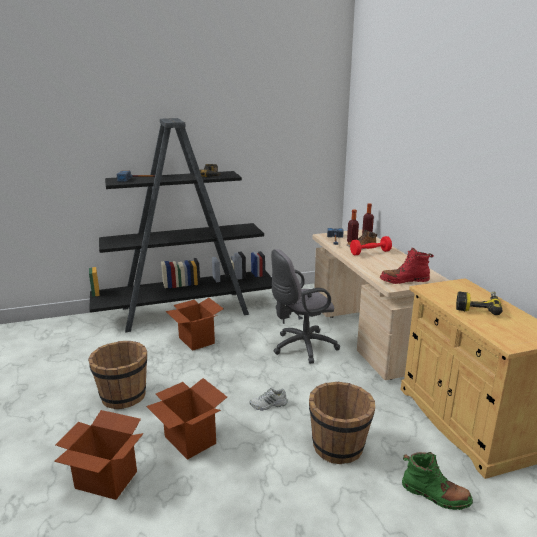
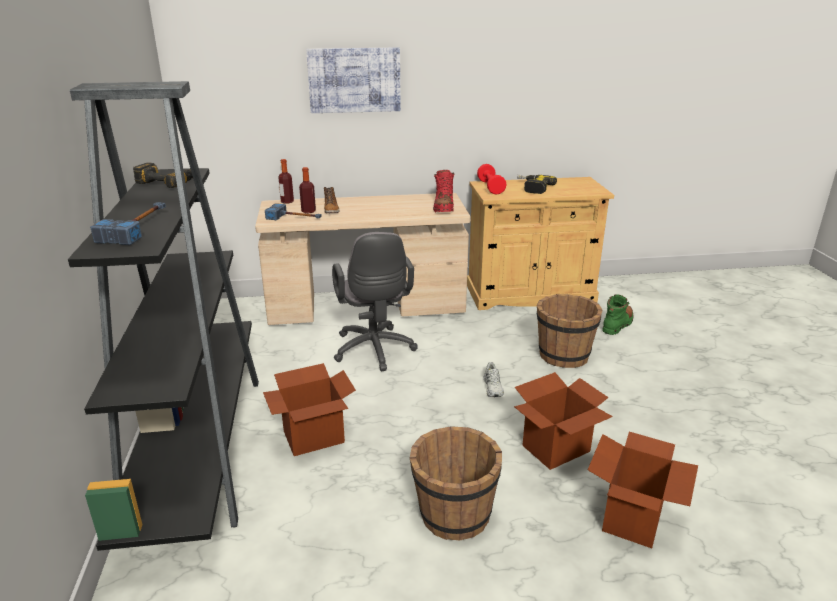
camera: 80 degrees left, 5 degrees up
red dumbbell [350,236,392,255] -> red dumbbell moved to [477,164,506,195]
none -> picture [306,47,401,113]

